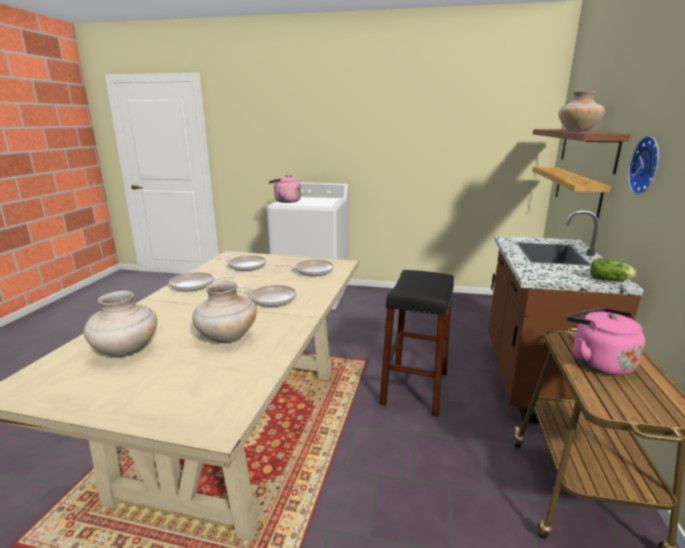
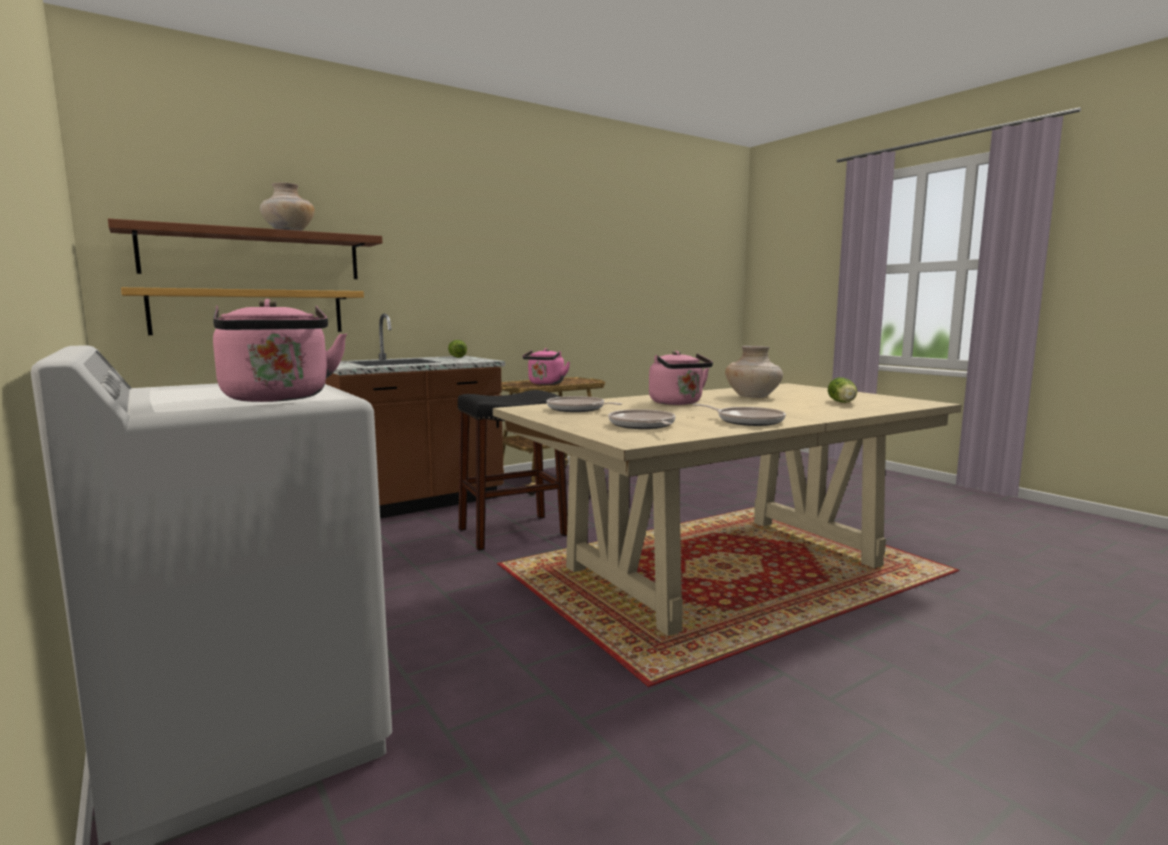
camera: 135 degrees left, 10 degrees down
beige vase [84,291,157,357] -> lettuce [828,377,857,403]
frying pan [237,285,297,307] -> pink kettle [649,351,713,405]
wall clock [628,136,659,195] -> none

